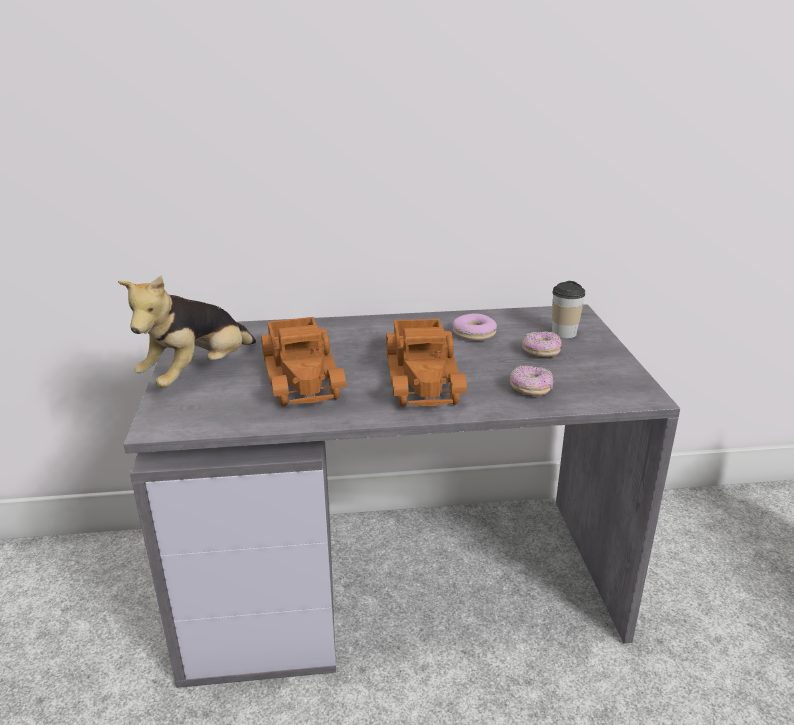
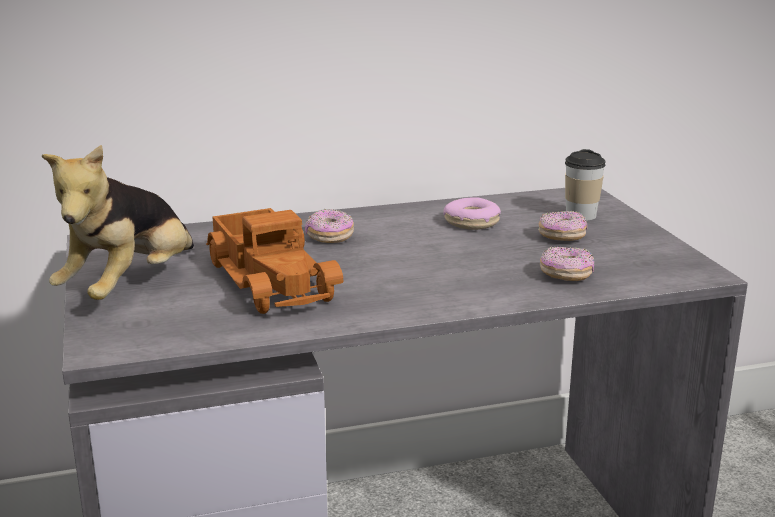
camera: 10 degrees left, 5 degrees down
toy truck [386,319,467,407] -> none
none -> donut [305,209,354,243]

